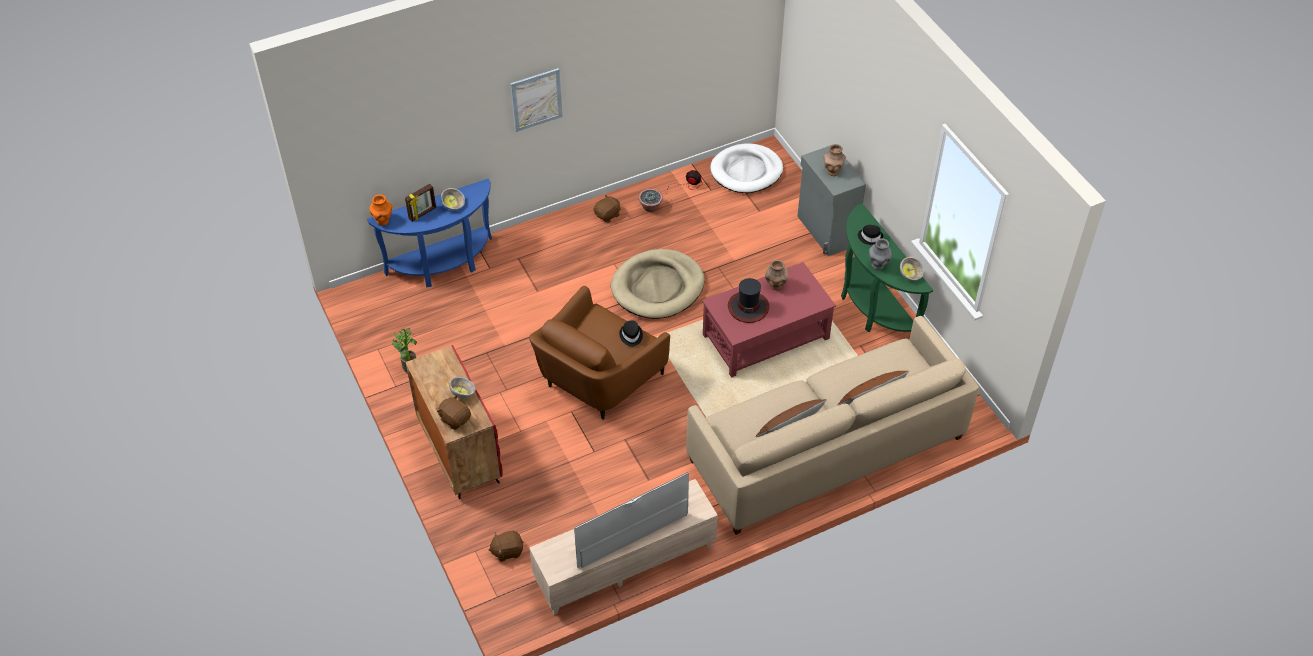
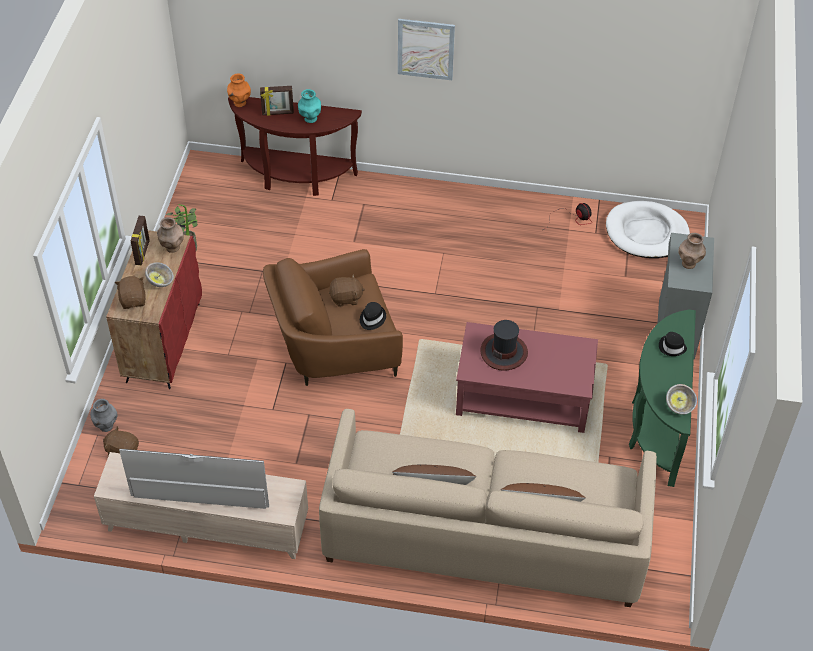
camera: 35 degrees right, 0 degrees up
blue console table [367,179,492,287] -> brown console table [228,97,362,196]
bowl [441,188,465,210] -> turquoise vase [298,89,321,123]
brown plush toy [594,194,621,223] -> brown plush toy moved to [329,274,365,307]
beige dog bed [611,249,705,319] -> none
potted plant [639,189,663,212] -> none
brown vase [765,260,788,290] -> brown vase moved to [157,217,184,253]
grey vase [869,238,892,270] -> grey vase moved to [90,399,118,432]
none -> picture frame [131,216,150,265]

